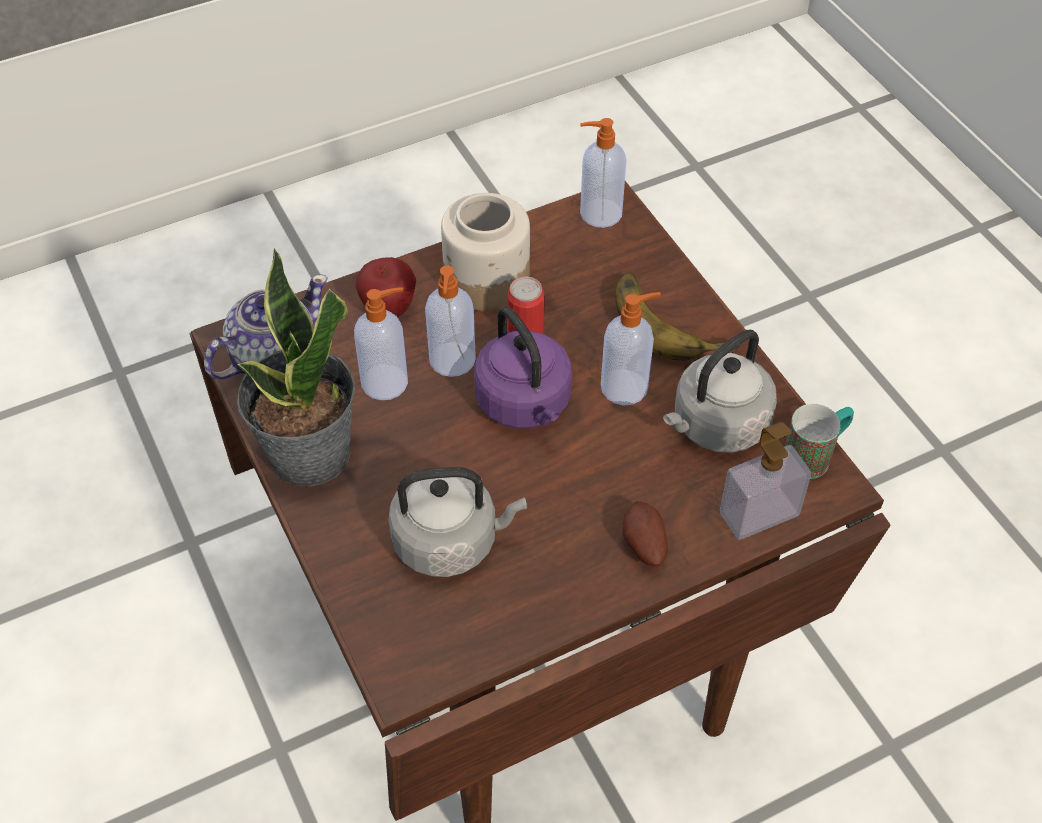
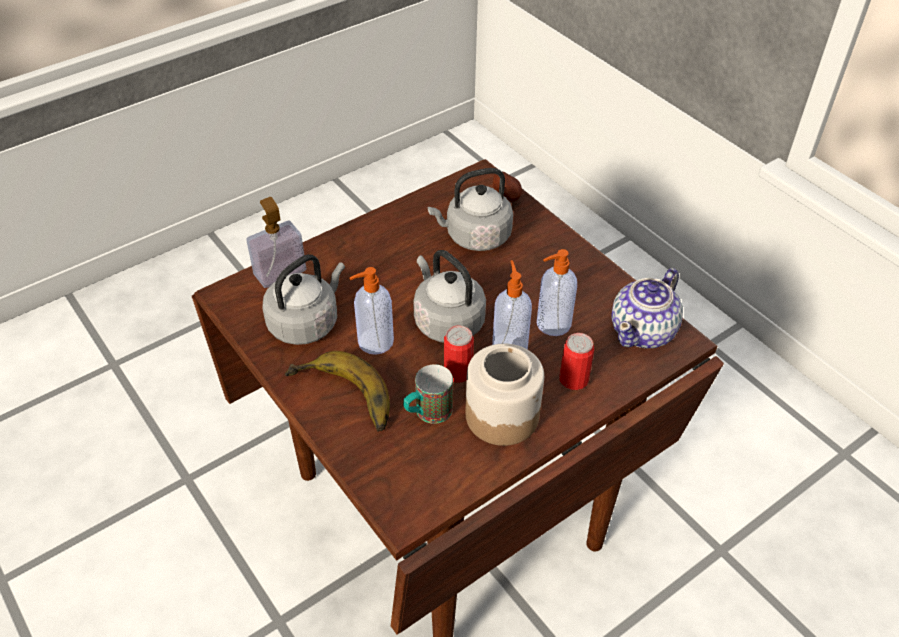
camera: 170 degrees right, 5 degrees down
potted plant [237,249,356,487] -> none
apple [356,257,416,318] -> can [560,333,594,390]
purple kettle [474,306,572,428] -> grey kettle [413,250,486,342]
soap dispenser [580,118,626,228] -> none
potato [623,501,668,567] -> potato moved to [493,171,522,202]
mug [785,404,854,479] -> mug moved to [403,364,453,424]

